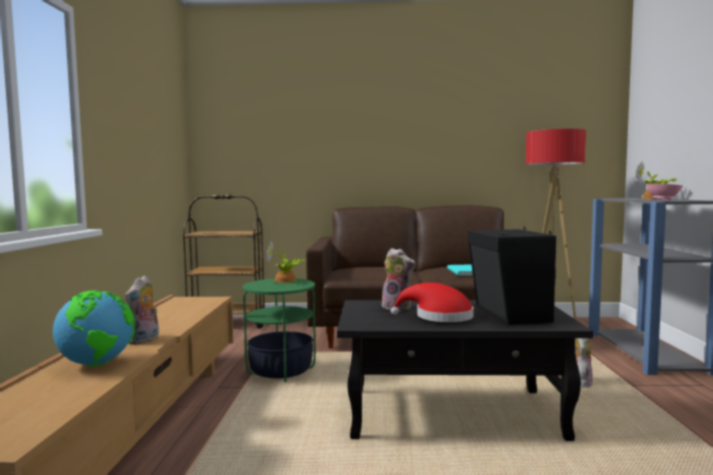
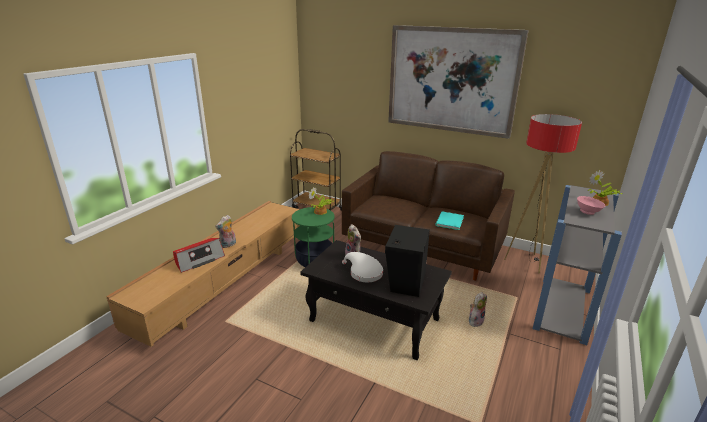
camera: 25 degrees right, 20 degrees up
globe [53,290,135,367] -> radio [173,238,225,273]
red hat [391,283,474,322] -> white hat [342,252,383,282]
none -> picture [388,25,528,139]

